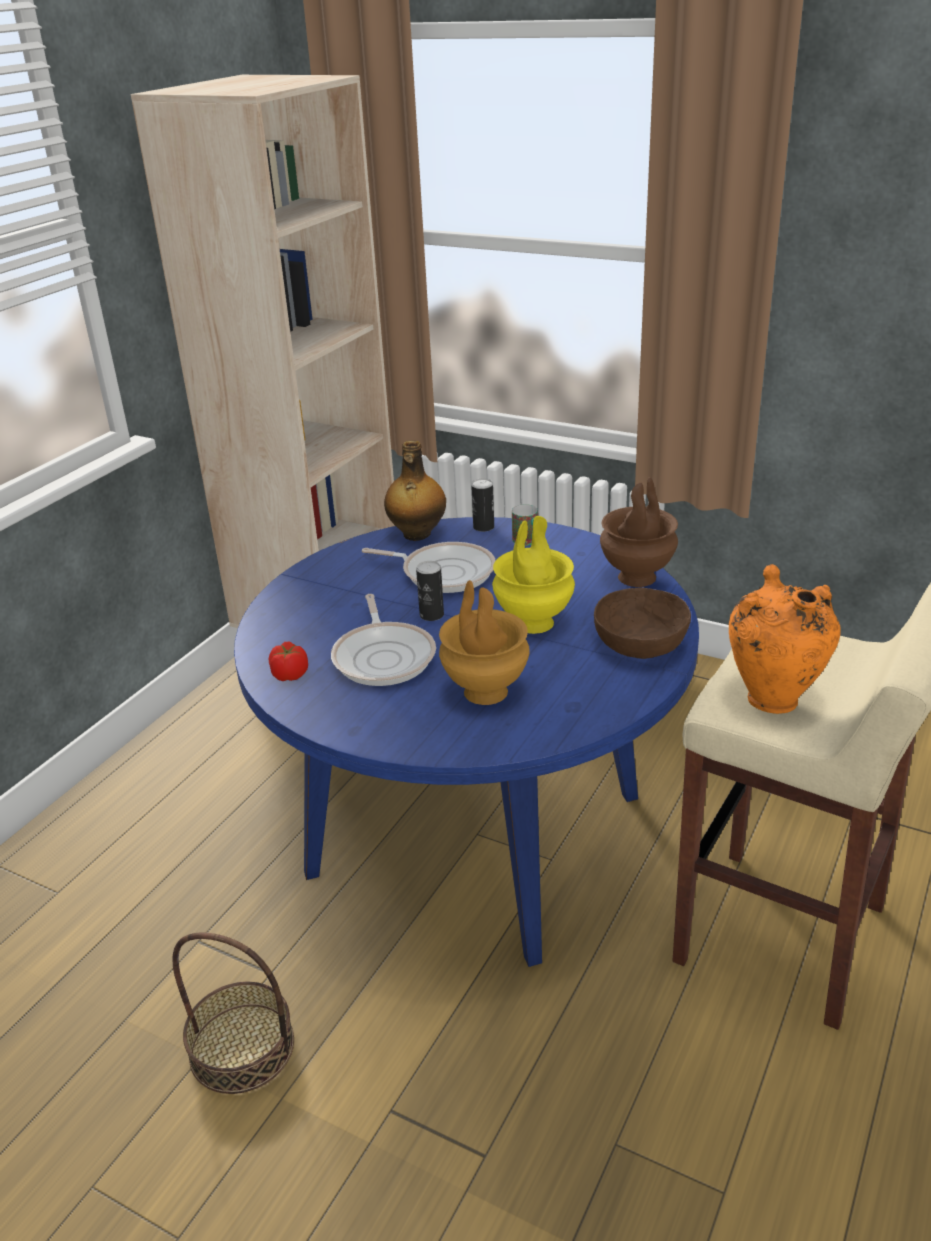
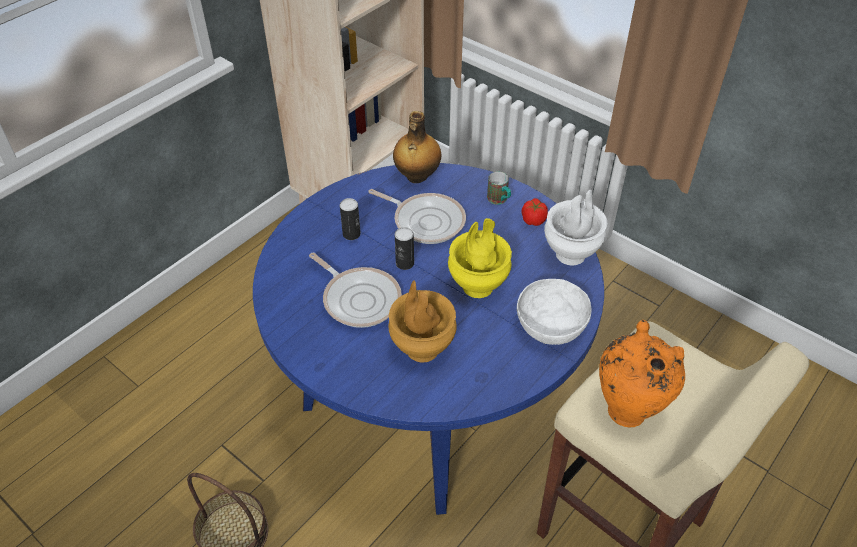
camera: 10 degrees right, 15 degrees up
tomato [269,642,308,681] -> tomato moved to [522,198,548,226]
frying pan [331,594,436,686] -> frying pan turned 45 degrees counterclockwise [309,253,402,328]
can [471,478,494,532] -> can moved to [340,198,361,240]
brown bowl [594,587,691,659] -> white bowl [517,279,592,345]
brown vase [600,477,678,587] -> white vase [544,190,607,265]

